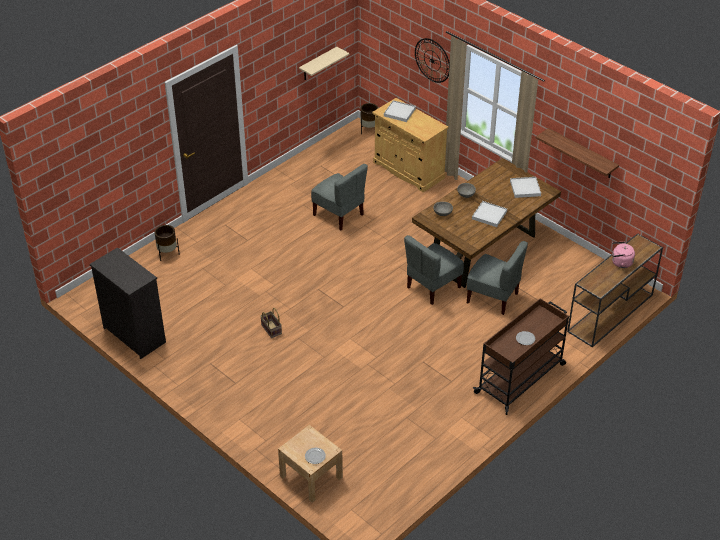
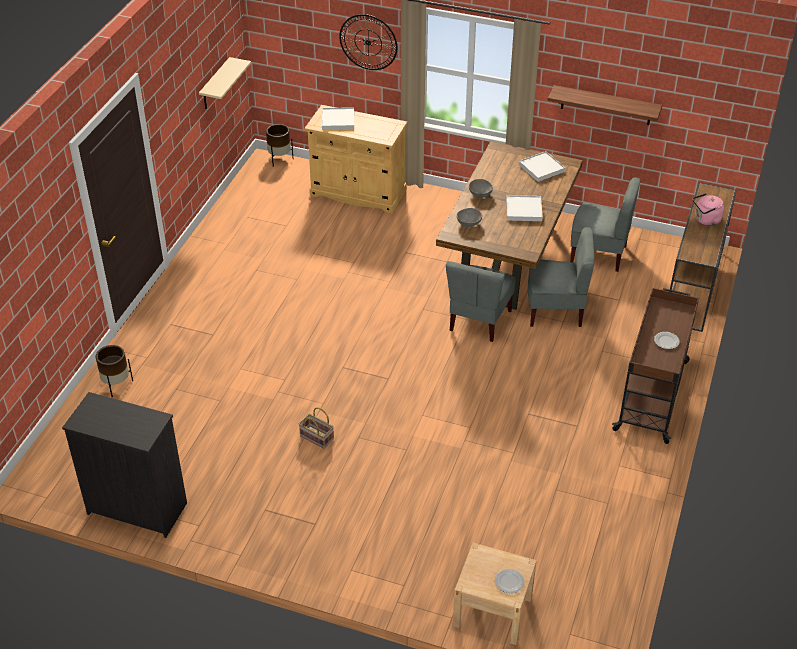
camera: 25 degrees left, 0 degrees up
grey chair [311,164,368,230] -> grey chair moved to [570,177,641,272]

